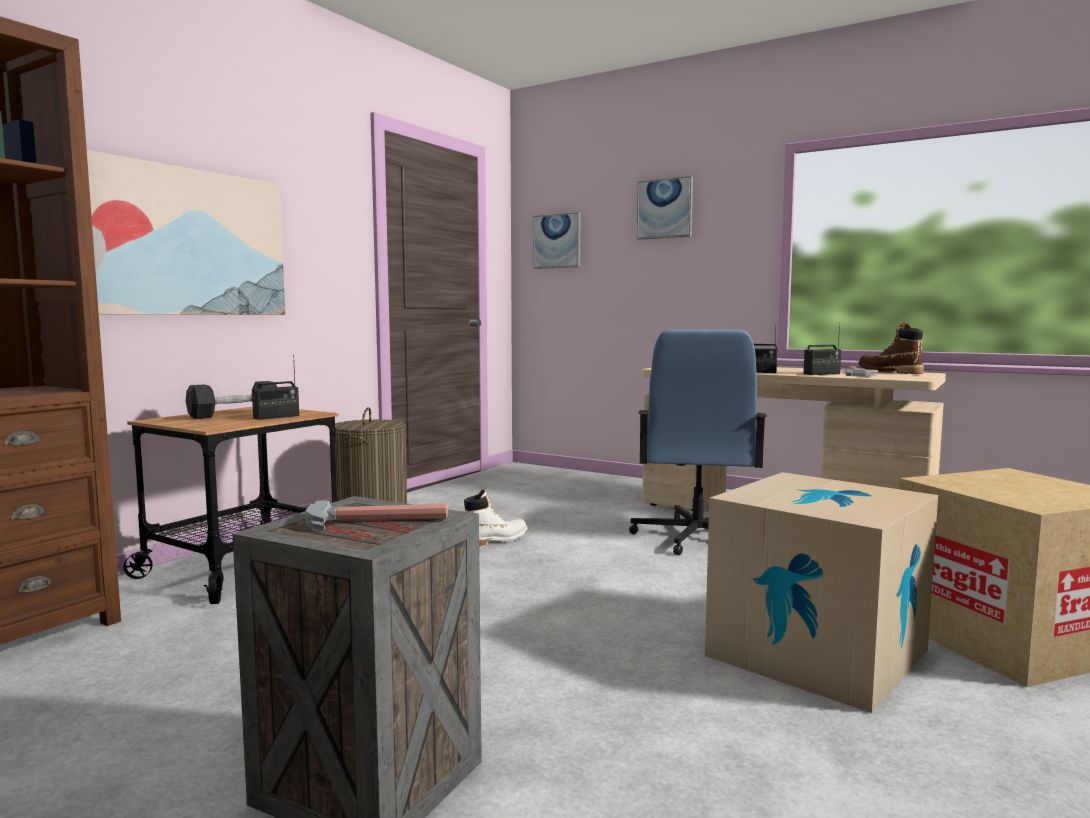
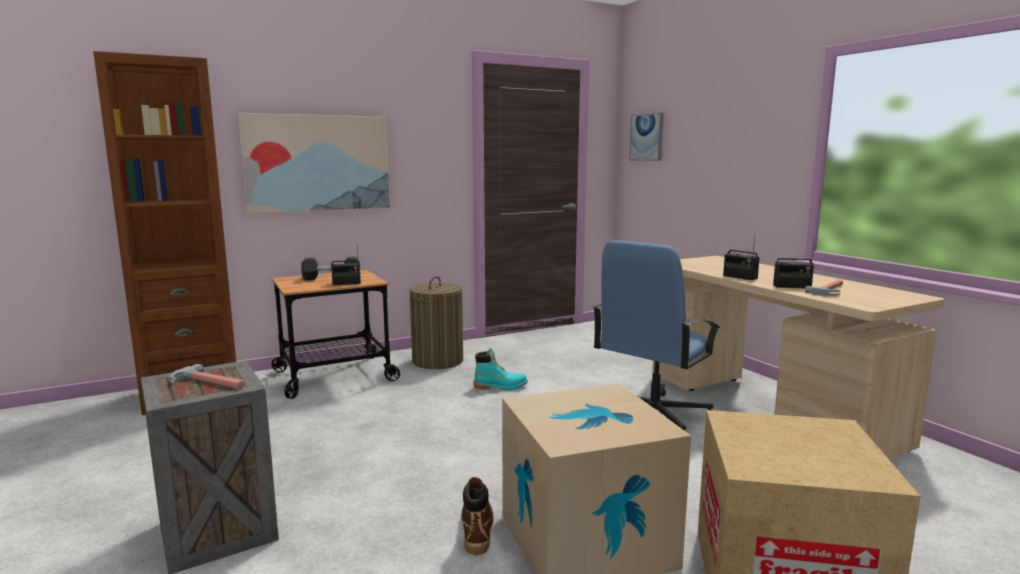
camera: 30 degrees right, 5 degrees up
white boot [464,489,528,547] -> turquoise boot [474,348,528,390]
picture [637,176,693,240] -> none
brown boot [858,322,924,374] -> brown boot moved to [462,477,494,555]

